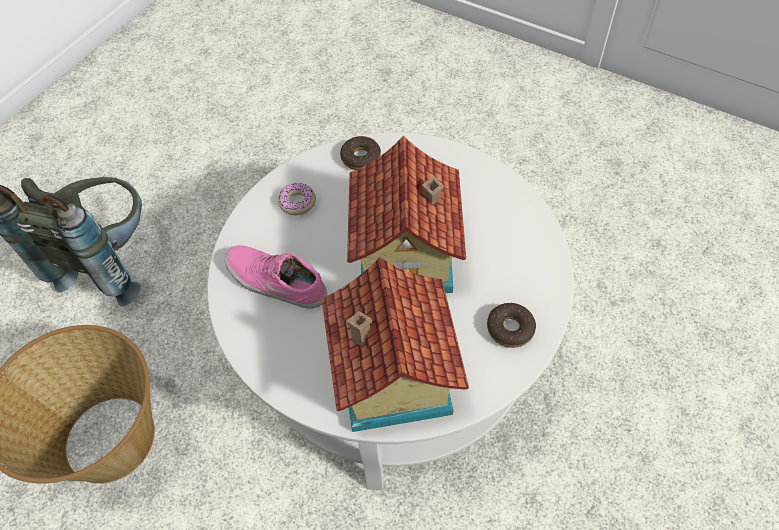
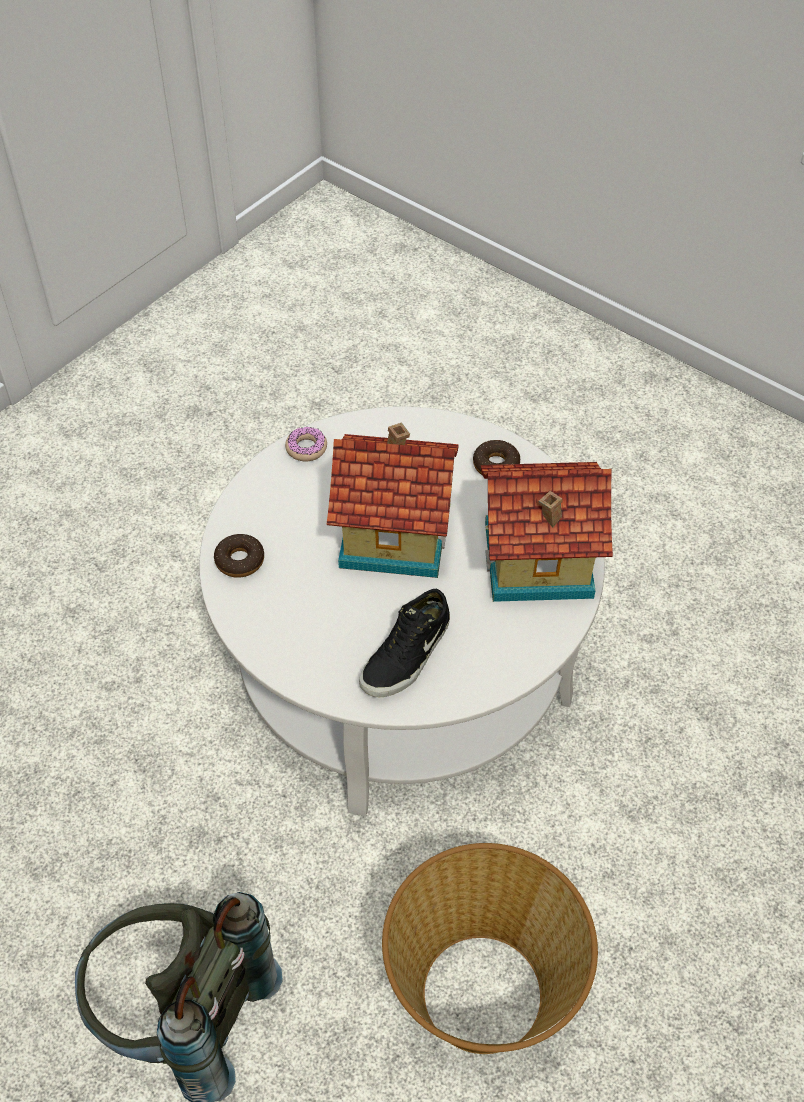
camera: 85 degrees left, 5 degrees down
pink shoe [225,245,327,309] -> black shoe [359,589,450,697]
donut [278,183,316,215] -> donut moved to [285,426,327,461]

